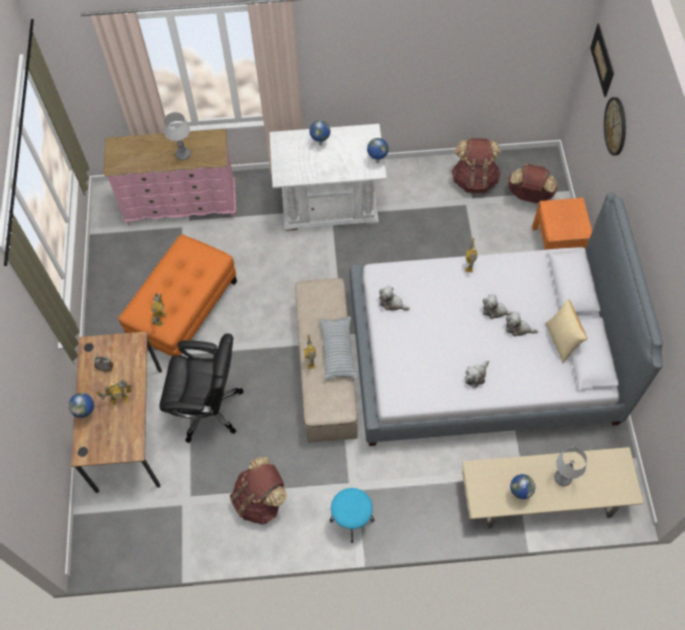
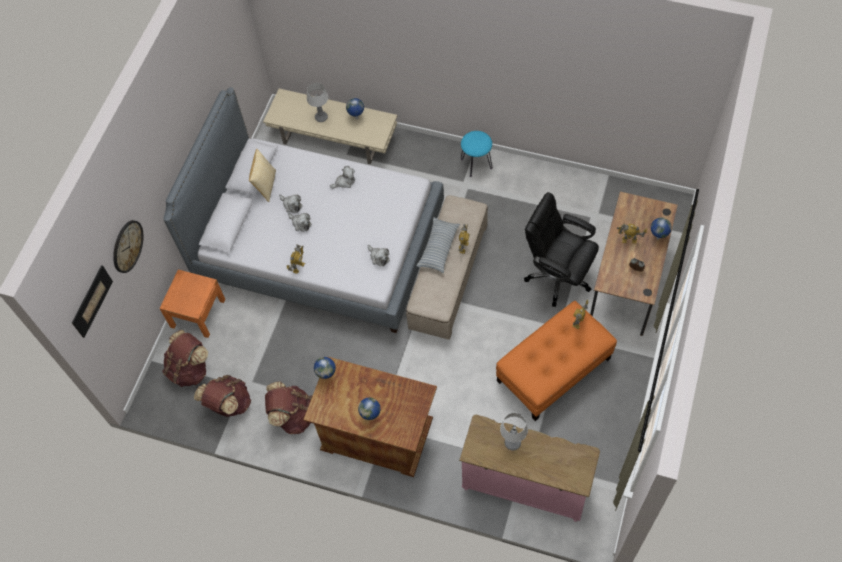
camera: 155 degrees left, 0 degrees up
brown backpack [230,457,287,525] -> brown backpack moved to [265,381,312,434]
white cabinet [269,124,387,231] -> brown cabinet [303,357,437,477]

